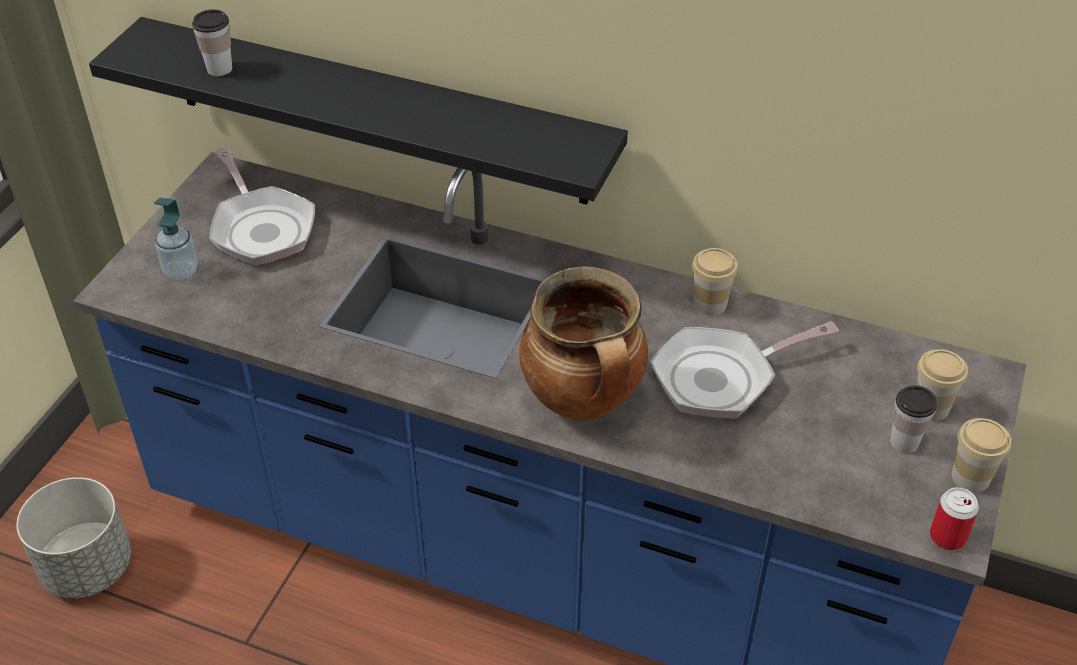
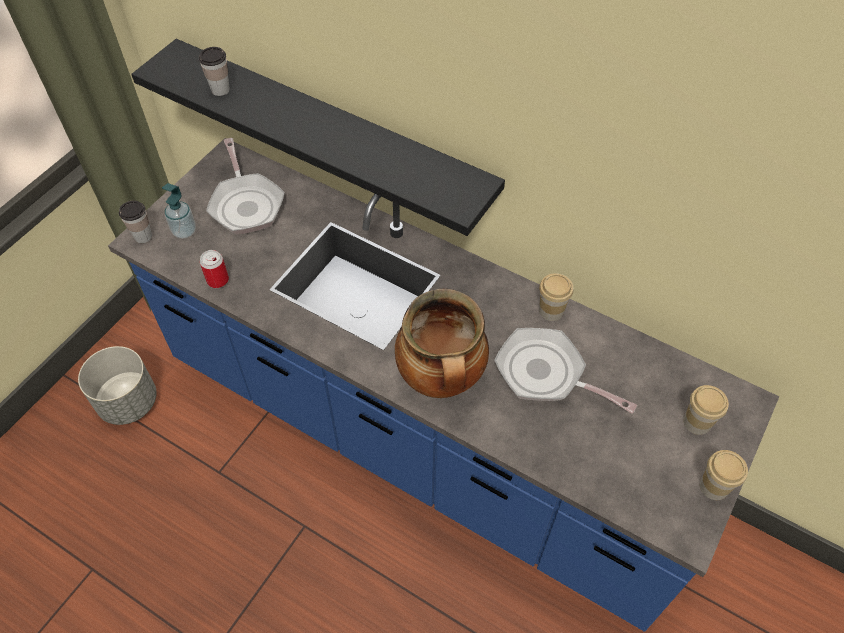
camera: 10 degrees right, 10 degrees up
frying pan [650,321,839,419] -> frying pan turned 45 degrees clockwise [494,328,637,414]
cup [890,385,937,453] -> cup moved to [119,201,152,243]
can [930,487,979,550] -> can moved to [200,250,229,288]

